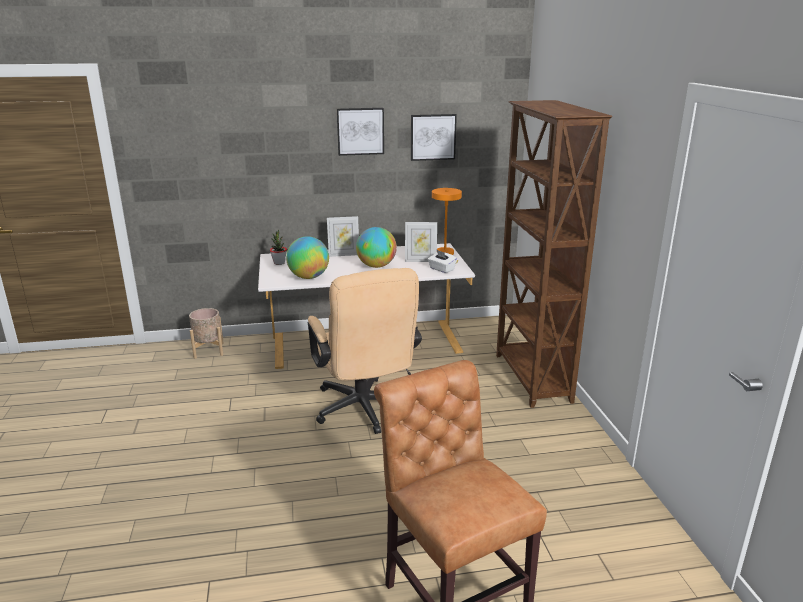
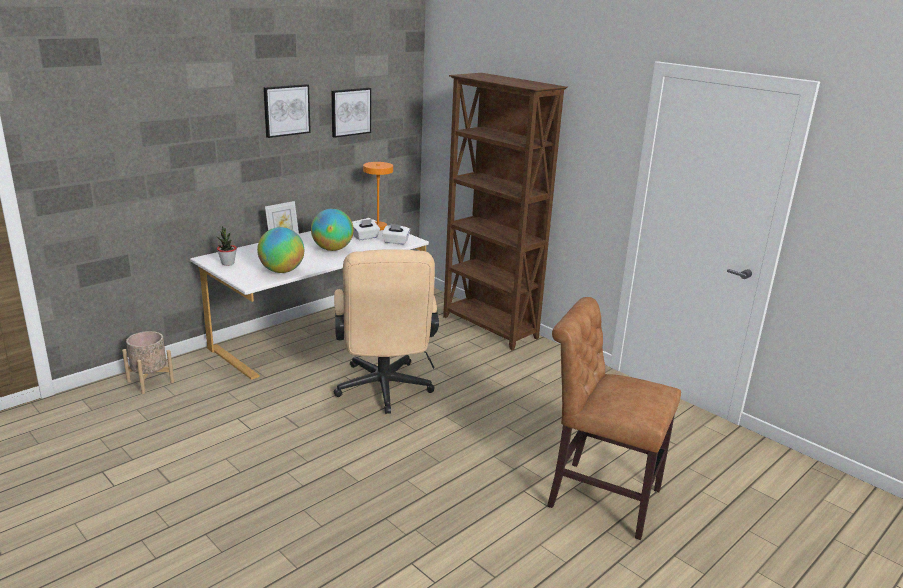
camera: 35 degrees left, 0 degrees up
beige office chair [308,268,422,434] -> beige office chair turned 45 degrees clockwise [334,249,439,414]
picture frame [405,222,437,262] -> white tissue box [353,219,380,240]

